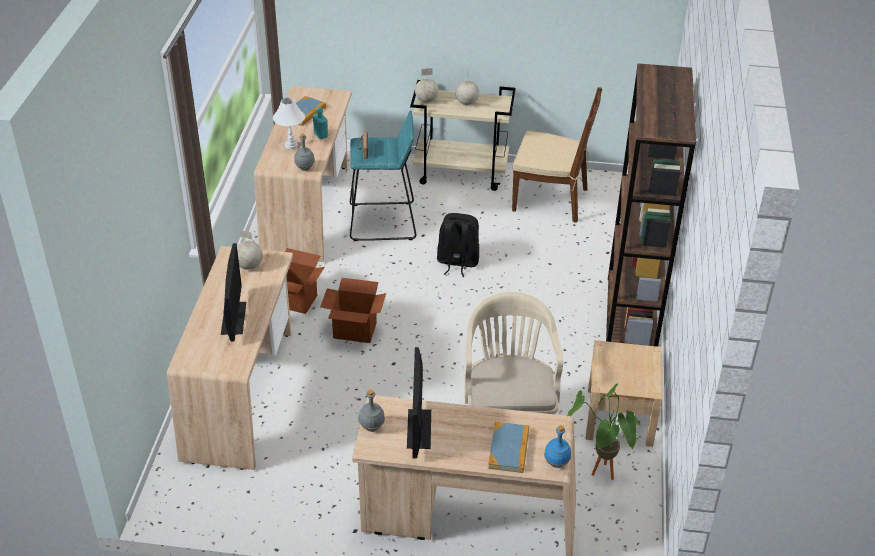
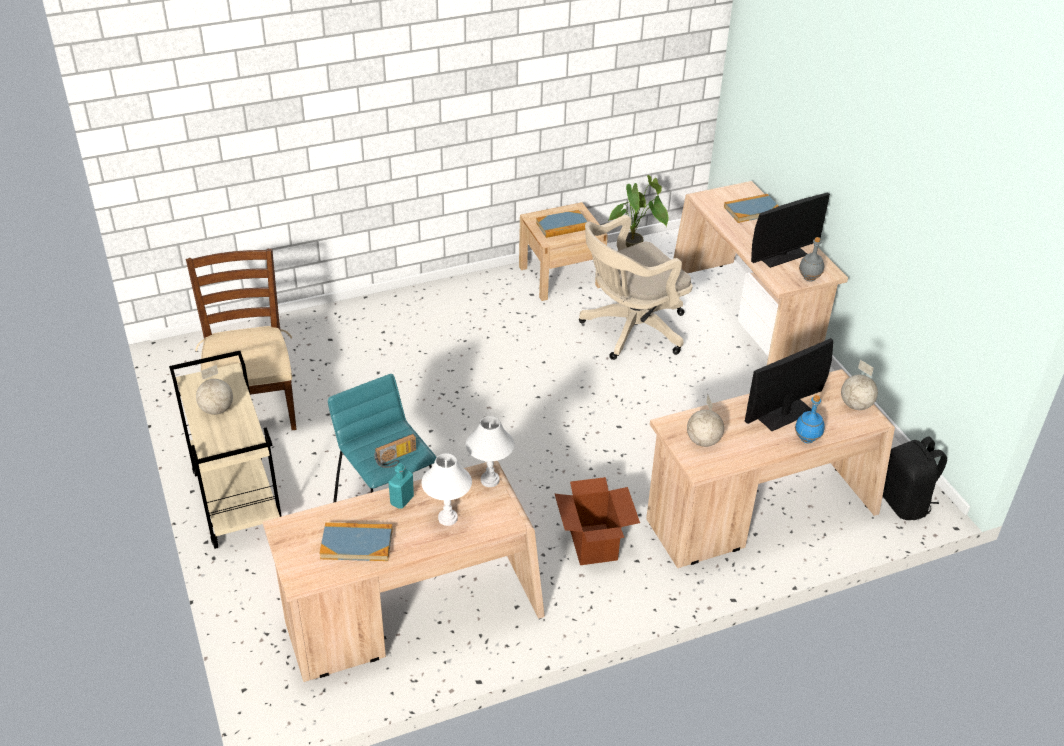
camera: 120 degrees left, 0 degrees up
grey bottle [294,134,315,171] -> white table lamp [466,416,515,487]
cardboard box [320,278,386,343] -> none
globe [415,68,439,103] -> globe moved to [841,360,878,410]
black backpack [437,213,479,277] -> black backpack moved to [883,436,947,520]
blue bottle [544,425,571,468] -> blue bottle moved to [795,395,825,443]
brown bookcase [606,63,696,347] -> none
none -> book [536,210,588,238]

